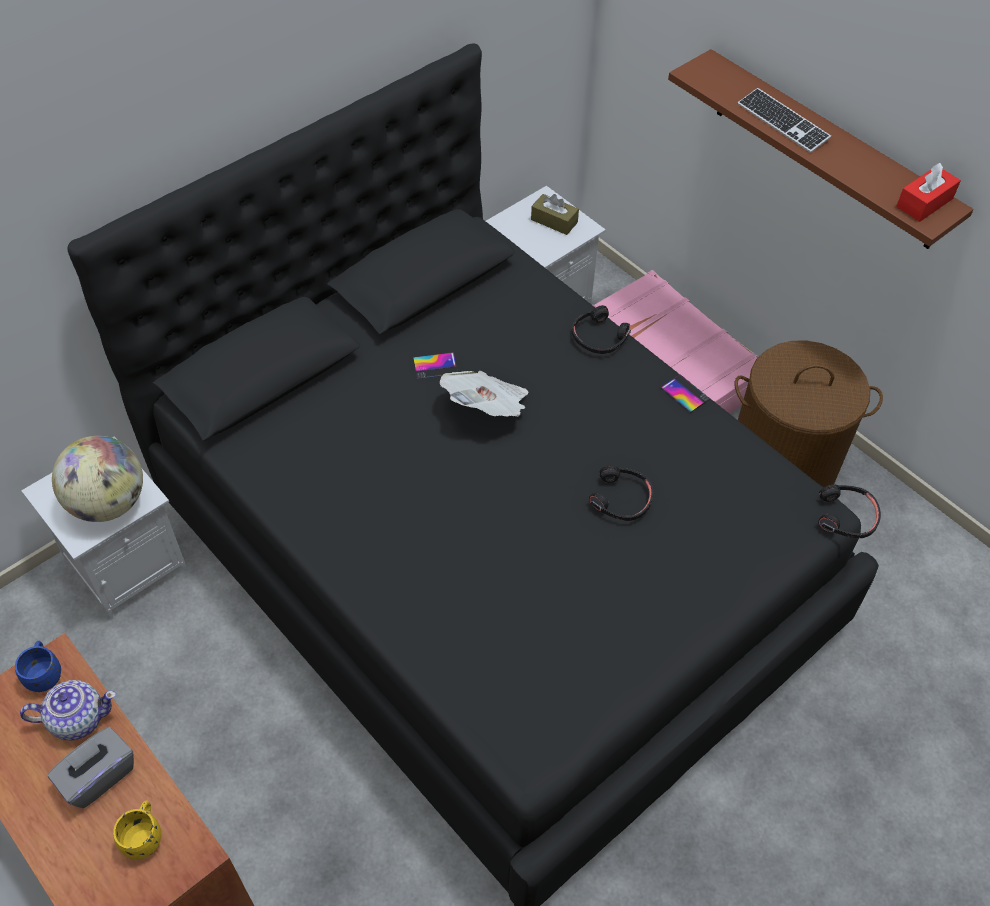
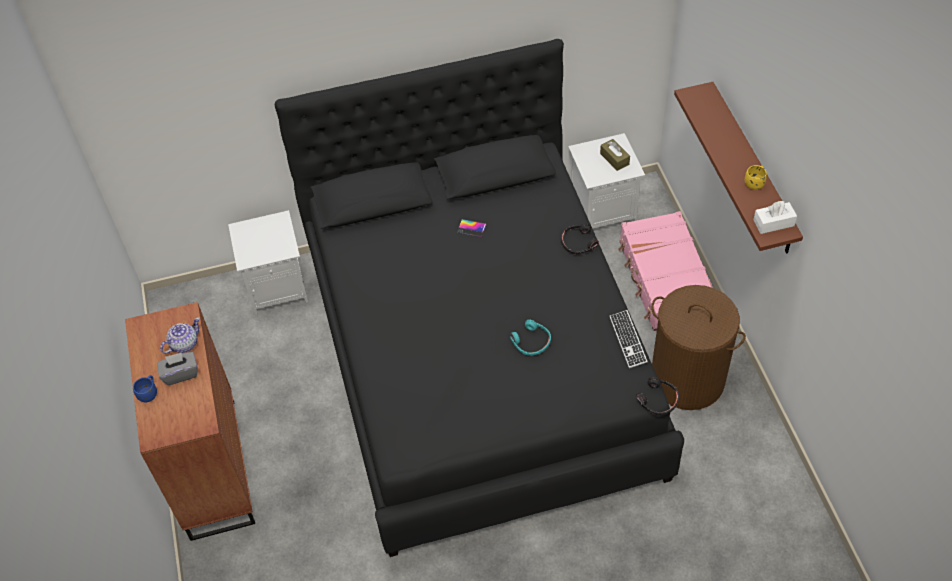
camera: 30 degrees right, 0 degrees up
blue mug [15,641,61,692] -> blue mug moved to [133,375,157,402]
teapot [20,680,116,741] -> teapot turned 60 degrees counterclockwise [160,317,200,354]
globe [52,436,143,522] -> none
yellow mug [113,800,162,859] -> yellow mug moved to [745,165,767,190]
newspaper [440,371,528,417] -> none
black headphones [589,466,653,521] -> turquoise headphones [510,319,551,356]
phone [661,374,710,412] -> none
keyboard [737,88,831,153] -> keyboard moved to [610,310,648,368]
red tissue box [896,163,961,222] -> white tissue box [753,201,797,234]

